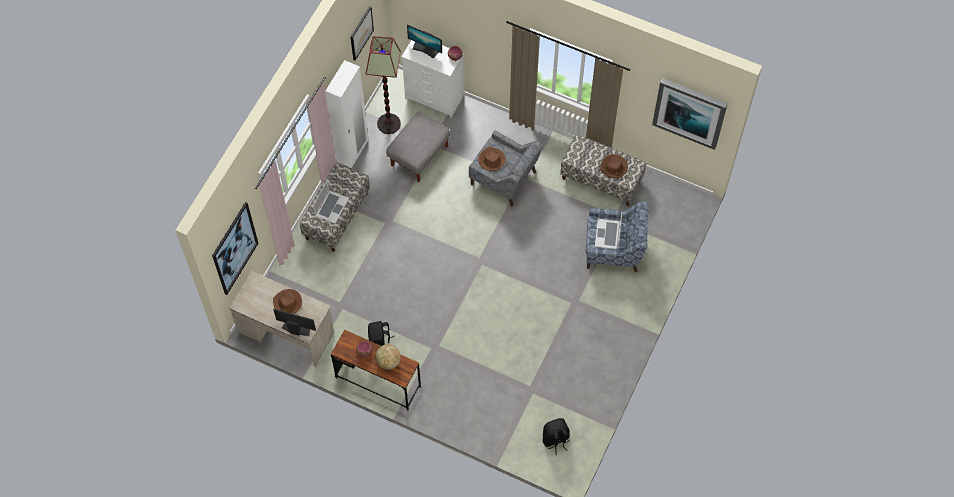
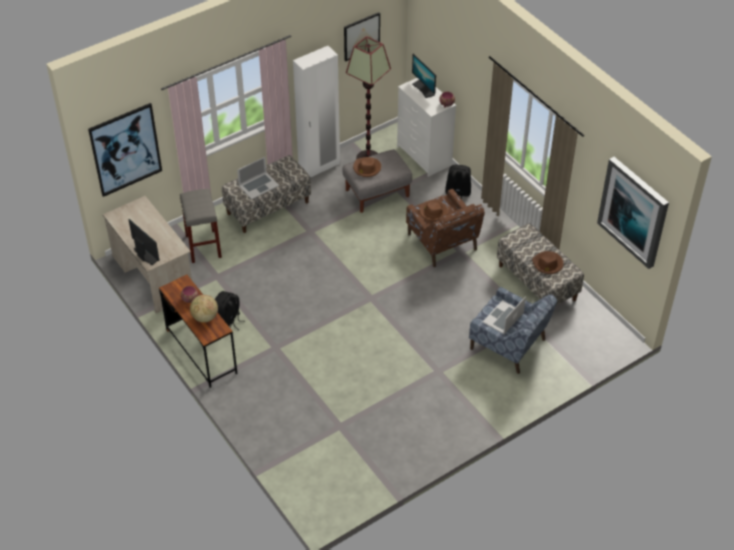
camera: 30 degrees right, 15 degrees down
brown hat [273,289,302,314] -> brown hat moved to [353,157,381,177]
grey armchair [469,130,543,206] -> brown armchair [406,189,485,267]
black backpack [543,418,570,455] -> black backpack moved to [445,165,471,200]
none -> grey stool [180,189,222,263]

